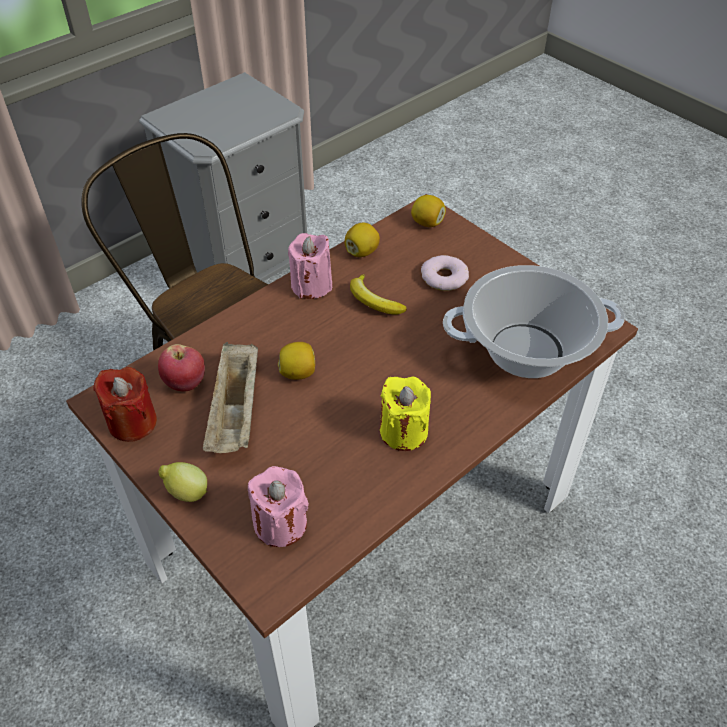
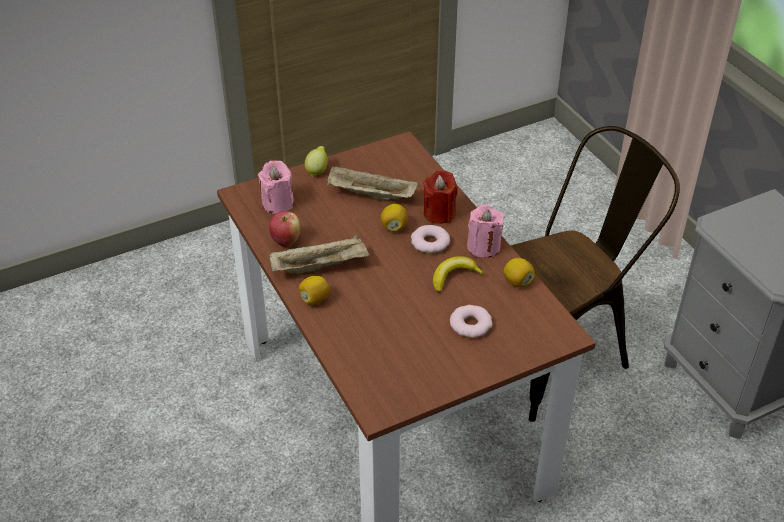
camera: 105 degrees right, 5 degrees down
red candle [93,367,157,442] -> red candle moved to [423,170,458,224]
apple [158,344,205,392] -> apple moved to [269,211,301,247]
yellow candle [380,377,431,451] -> beige tray [269,235,370,275]
lemon [411,195,446,227] -> lemon moved to [299,276,330,305]
cooking pot [443,265,625,378] -> none
none -> donut [411,225,450,254]

